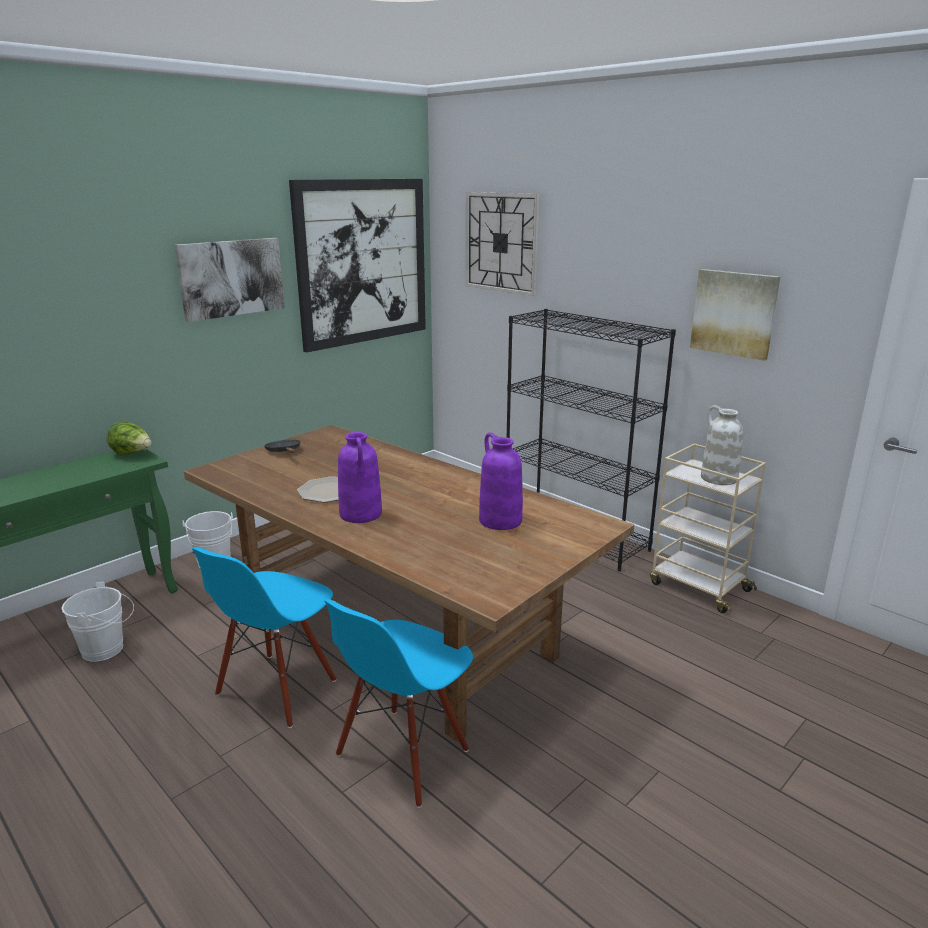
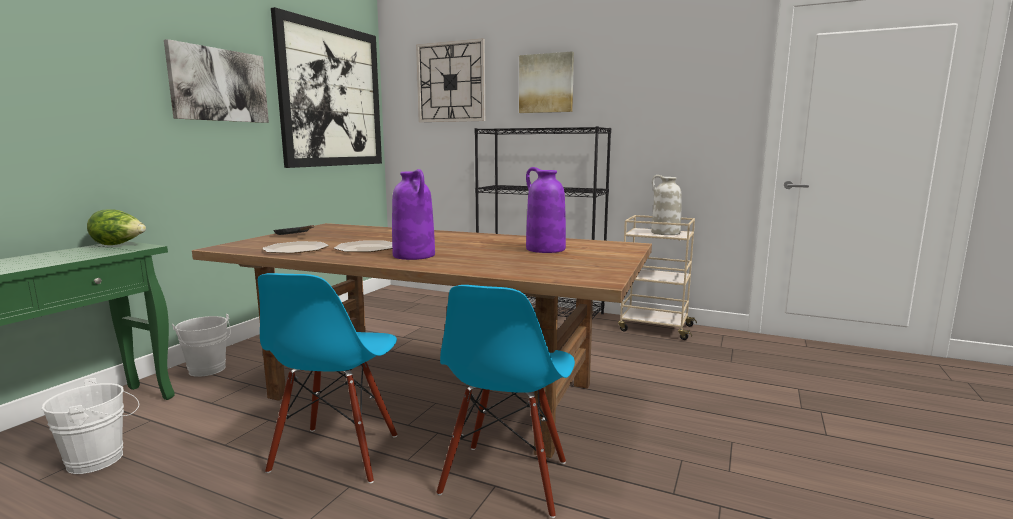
camera: 20 degrees left, 10 degrees down
picture [690,269,780,361] -> picture moved to [519,51,574,113]
none -> plate [262,241,329,253]

